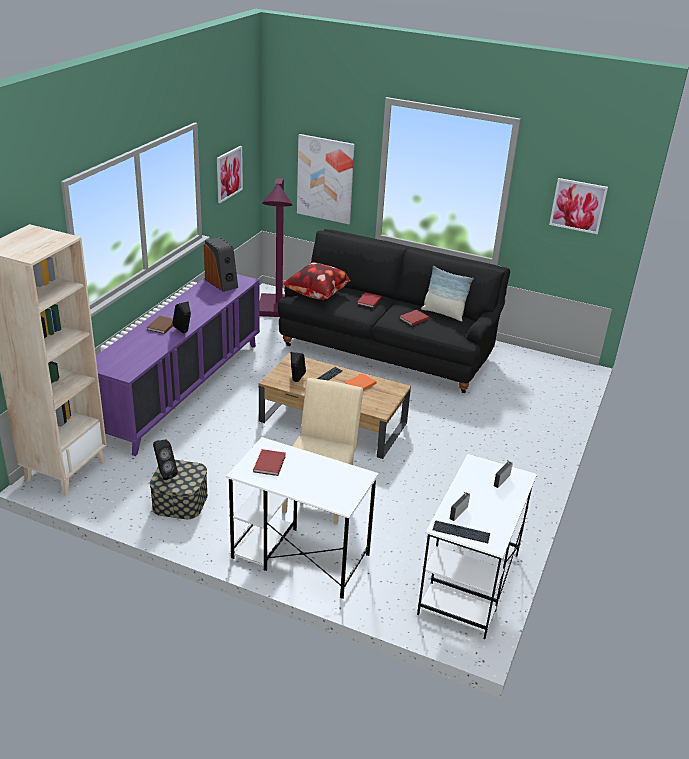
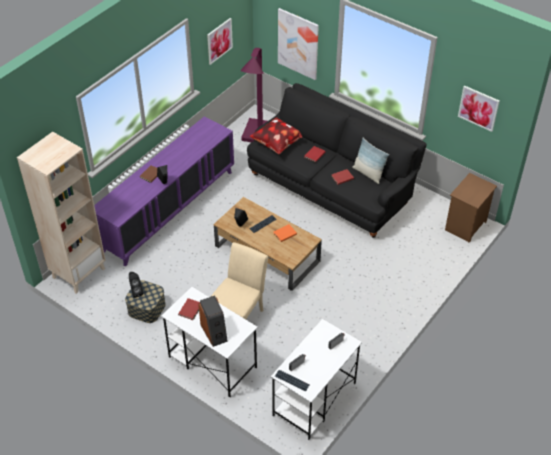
camera: 15 degrees right, 15 degrees up
speaker [204,237,238,292] -> speaker moved to [198,295,228,347]
none -> brown nightstand [445,173,497,243]

